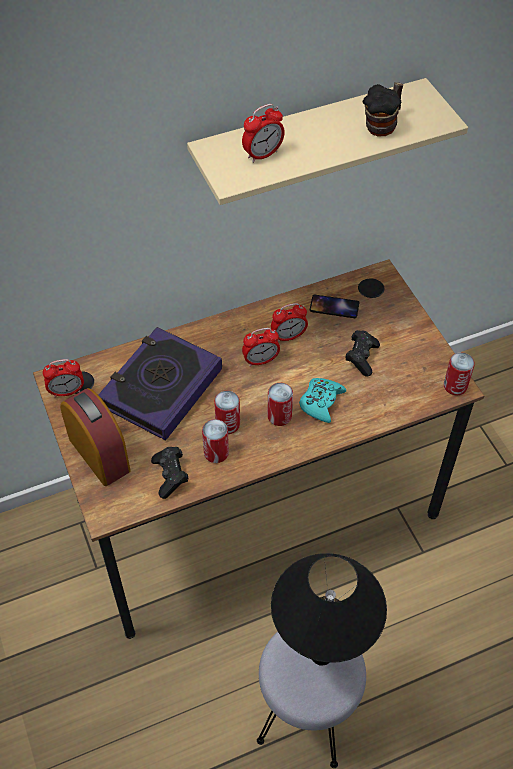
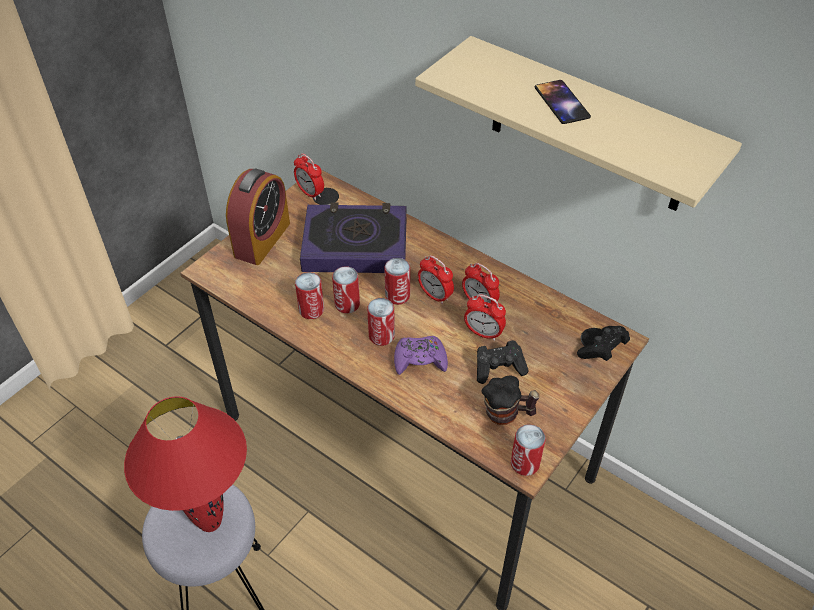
camera: 60 degrees right, 5 degrees down
black game controller [151,447,189,499] -> black game controller moved to [577,326,630,361]
alarm clock [242,104,285,163] -> alarm clock moved to [464,294,506,341]
black table lamp [271,553,387,666] -> red table lamp [124,396,247,532]
turquoise game controller [299,378,346,423] -> purple game controller [394,336,448,375]
phone [310,294,359,318] -> phone moved to [535,80,591,124]
mug [363,82,403,136] -> mug moved to [482,375,539,425]
none -> can [384,258,410,305]

